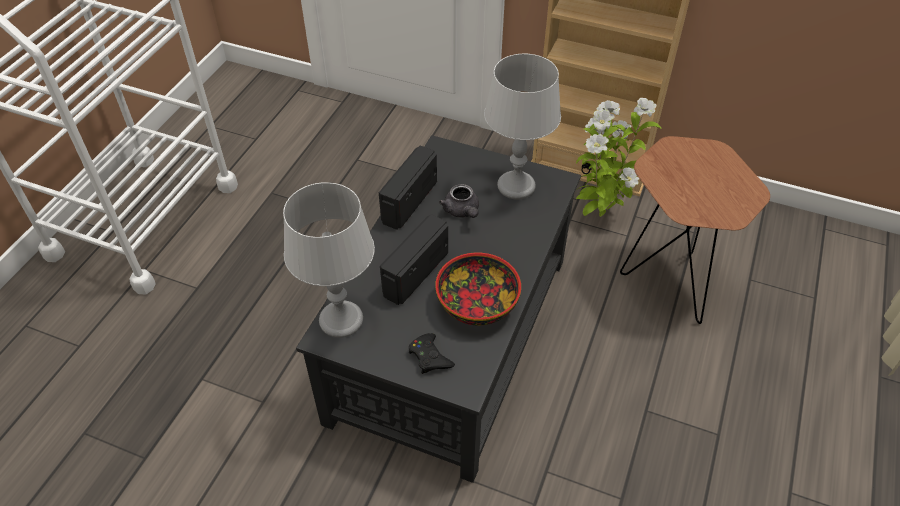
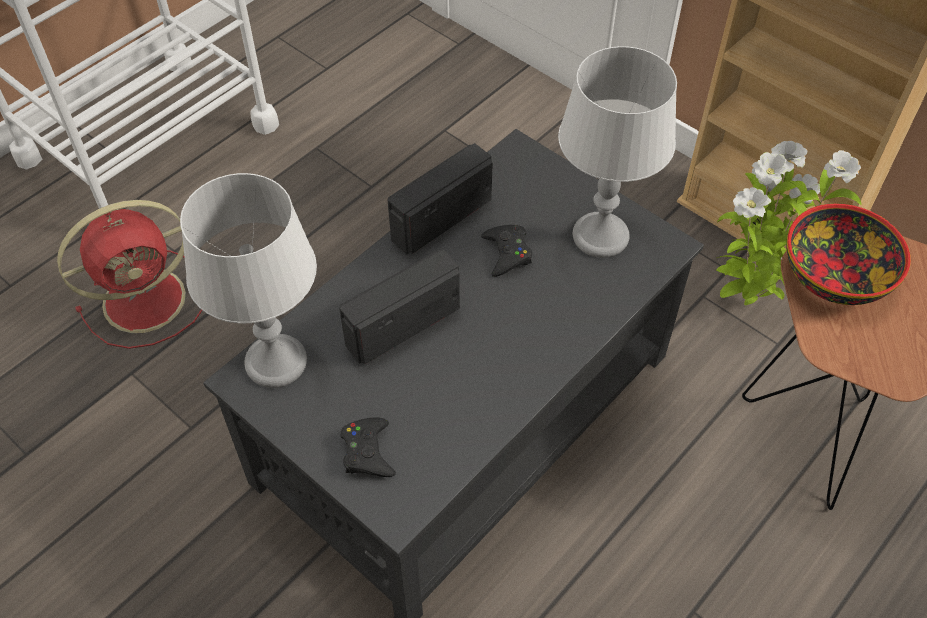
camera: 20 degrees right, 5 degrees up
bowl [435,252,521,325] -> bowl moved to [786,204,911,305]
grey teapot [439,184,479,218] -> black game controller [481,225,532,277]
none -> red fan [57,200,202,349]

